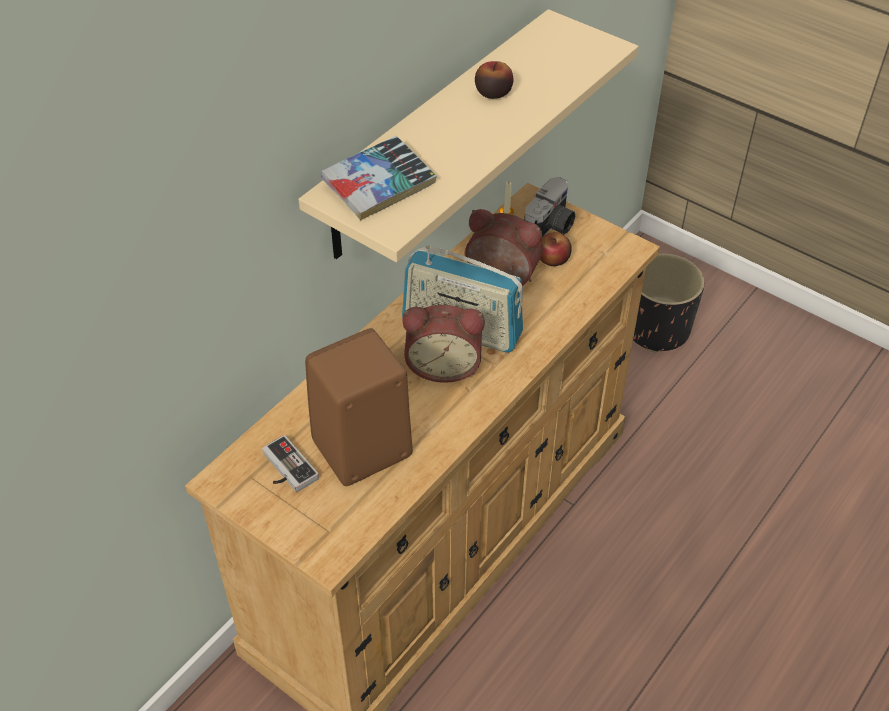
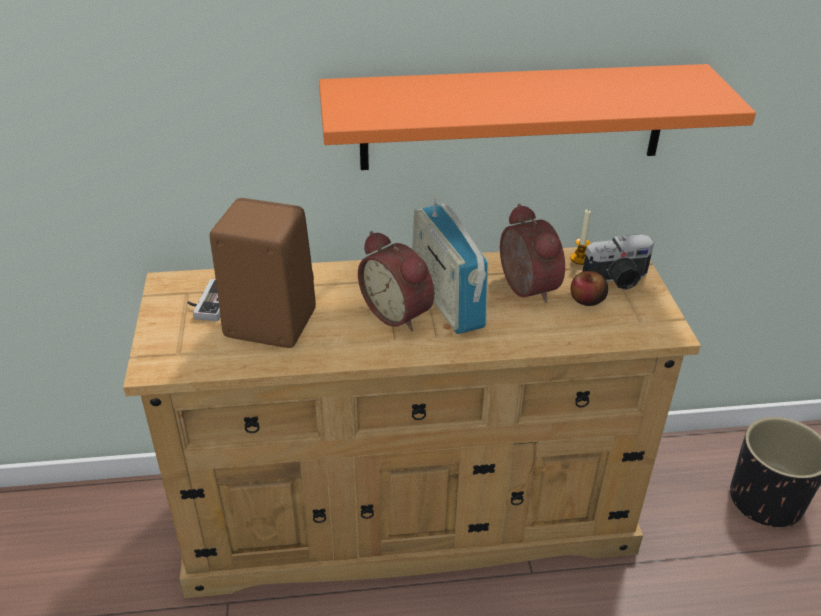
camera: 45 degrees right, 10 degrees down
beige shelf [298,9,639,262] -> orange shelf [319,64,756,170]
book [321,136,437,220] -> none
apple [475,61,514,99] -> none

